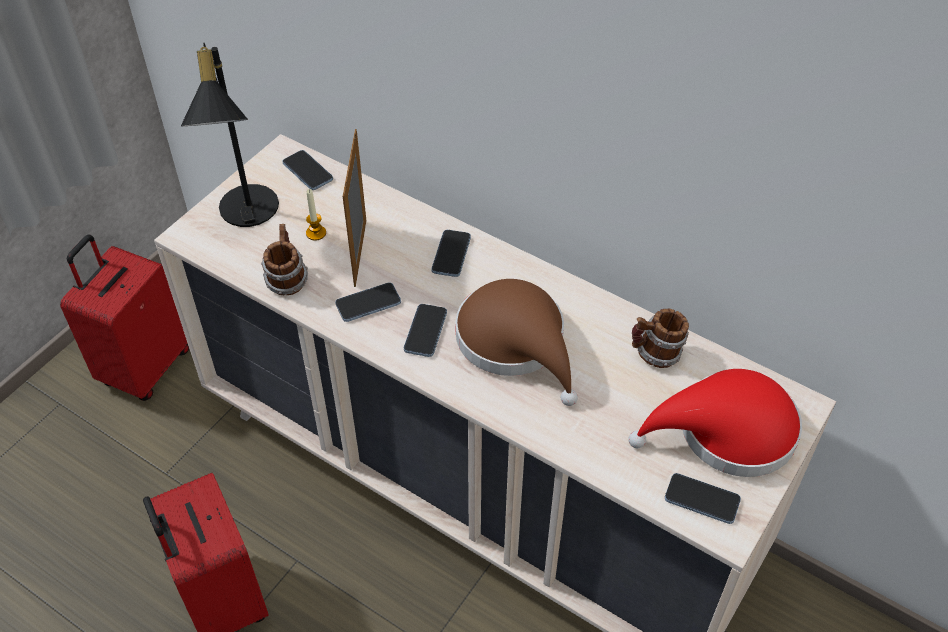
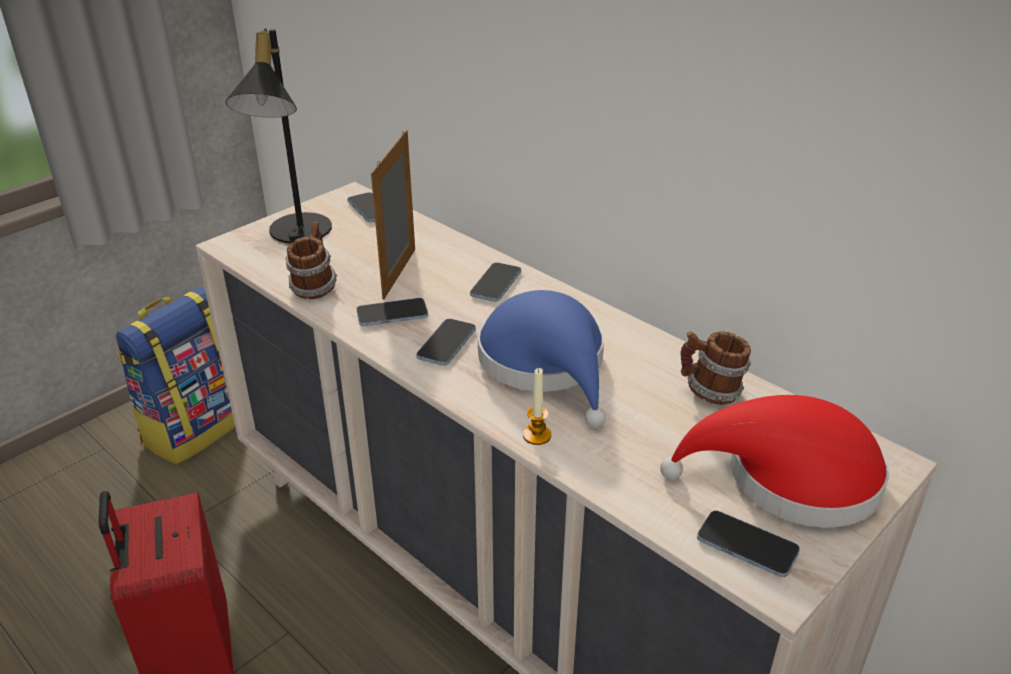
camera: 10 degrees right, 15 degrees down
red suitcase [60,234,189,401] -> backpack [116,286,235,465]
candle [306,189,326,241] -> candle moved to [523,368,551,445]
brown hat [455,279,578,406] -> blue hat [478,290,606,428]

